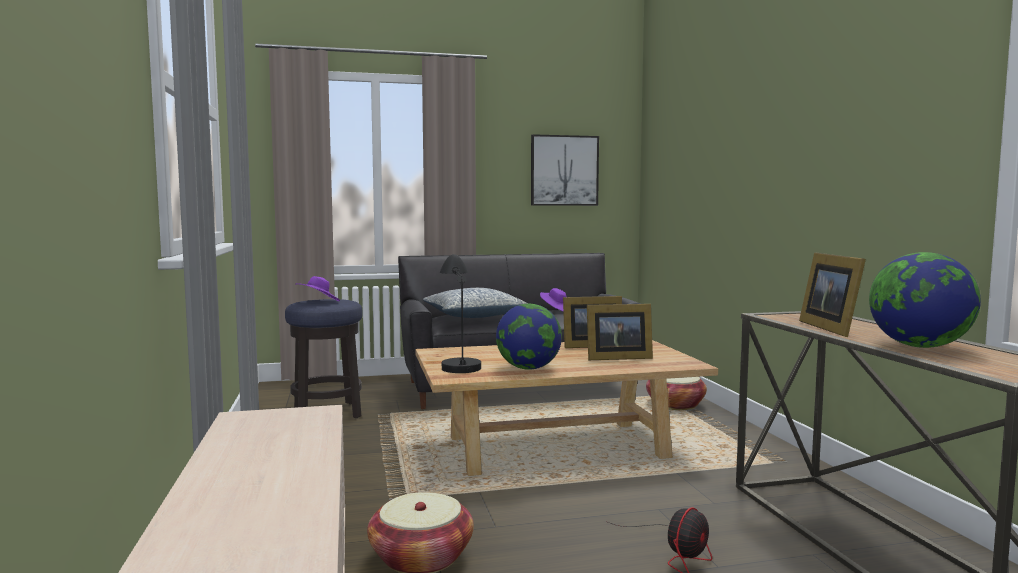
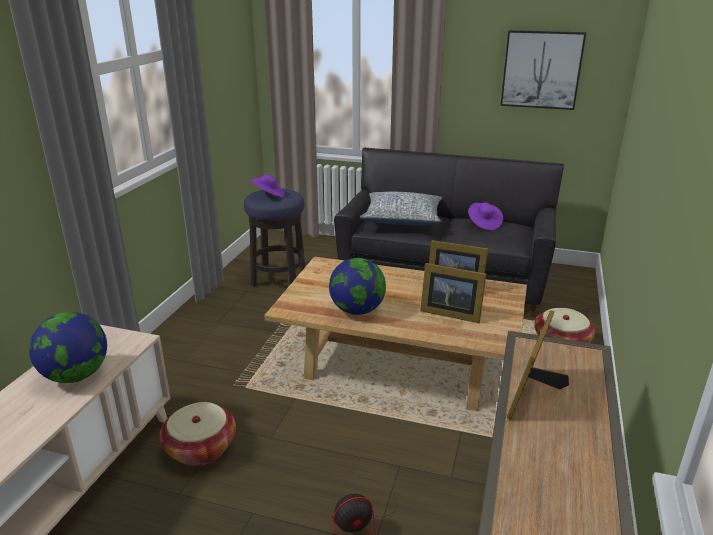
camera: 30 degrees right, 20 degrees up
black table lamp [440,254,481,373] -> none
globe [869,252,981,348] -> globe moved to [29,312,107,383]

